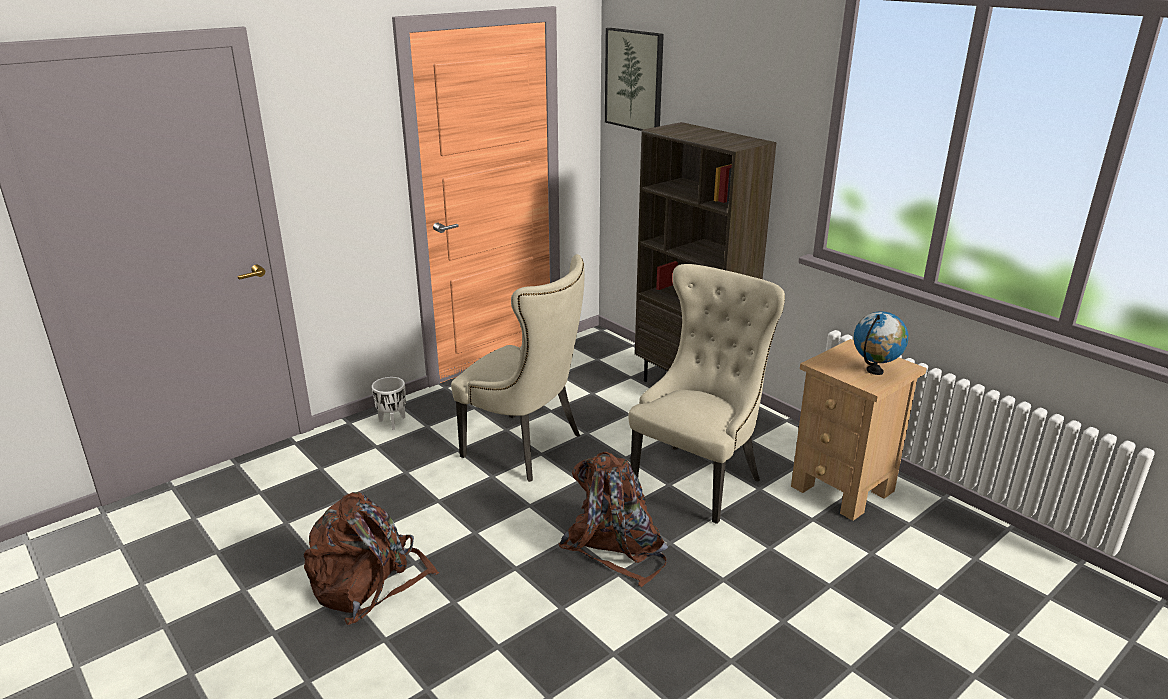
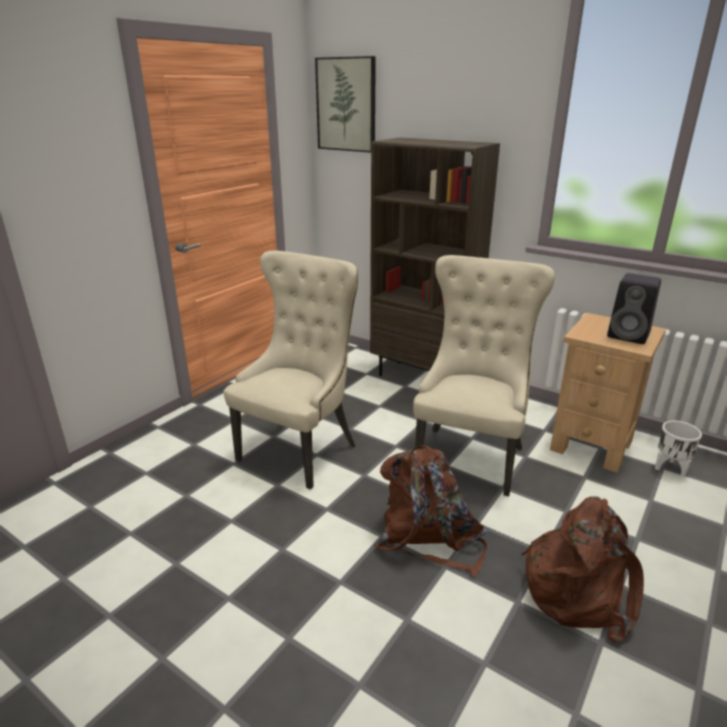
camera: 15 degrees left, 0 degrees up
brown backpack [304,492,439,625] -> brown backpack moved to [521,496,644,643]
white planter [372,377,406,430] -> white planter moved to [655,421,702,478]
beige chair [451,254,584,482] -> beige chair turned 75 degrees counterclockwise [223,251,358,490]
globe [854,311,908,375] -> black speaker [607,273,661,344]

